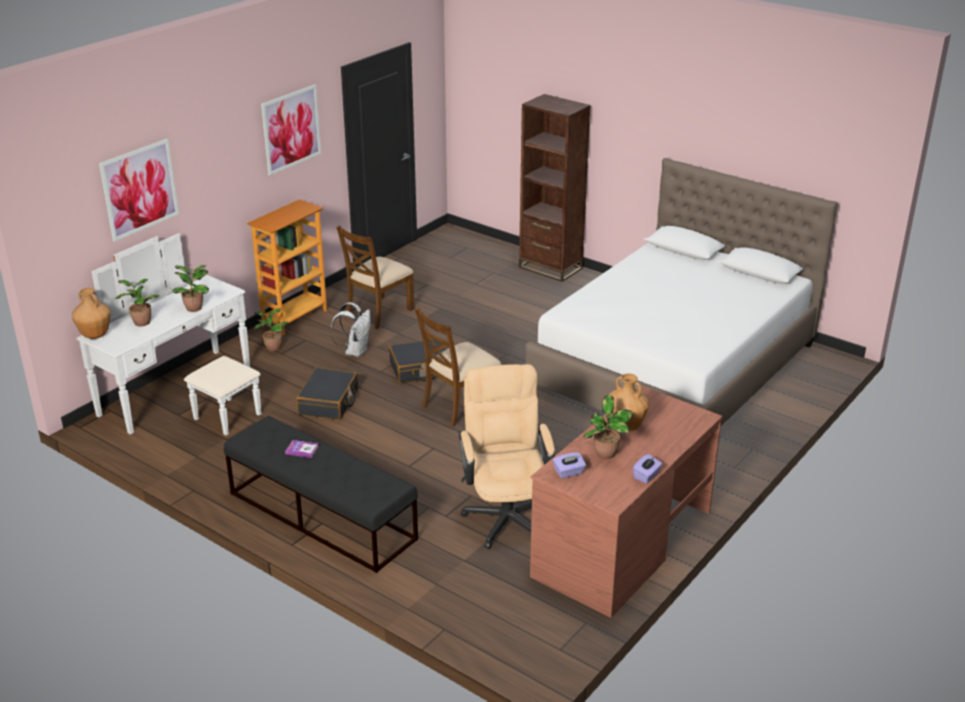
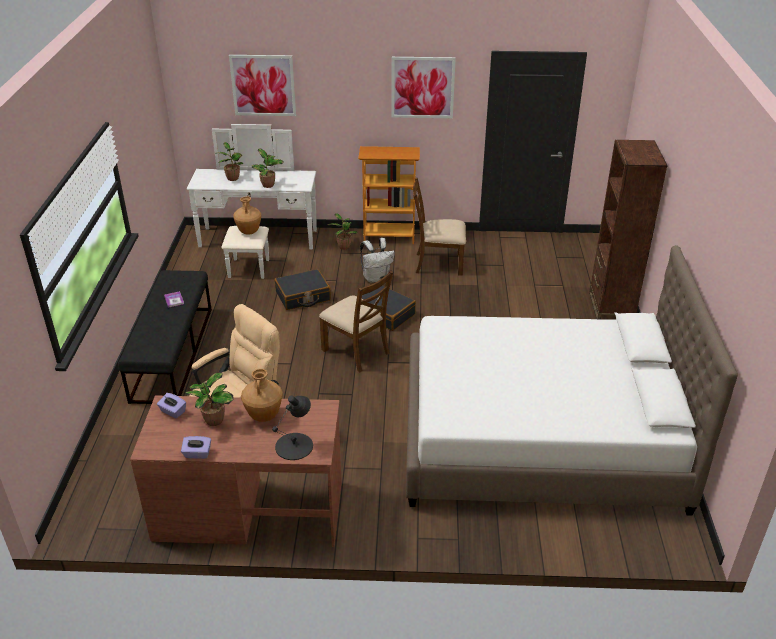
camera: 55 degrees right, 5 degrees up
brown vase [72,288,111,339] -> brown vase moved to [233,196,261,235]
brown chair [415,308,502,427] -> brown chair turned 150 degrees counterclockwise [319,270,393,372]
none -> black table lamp [272,396,313,460]

